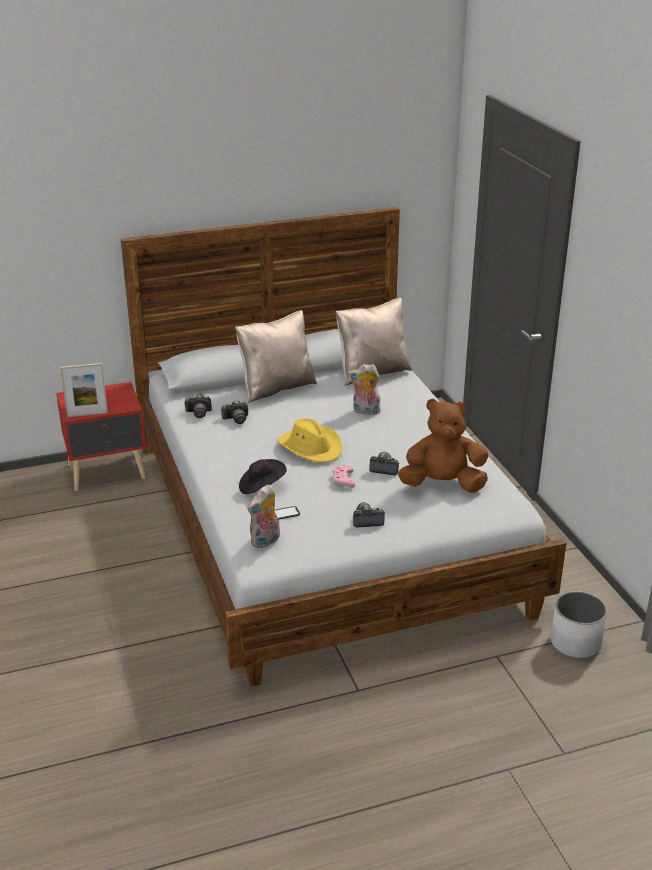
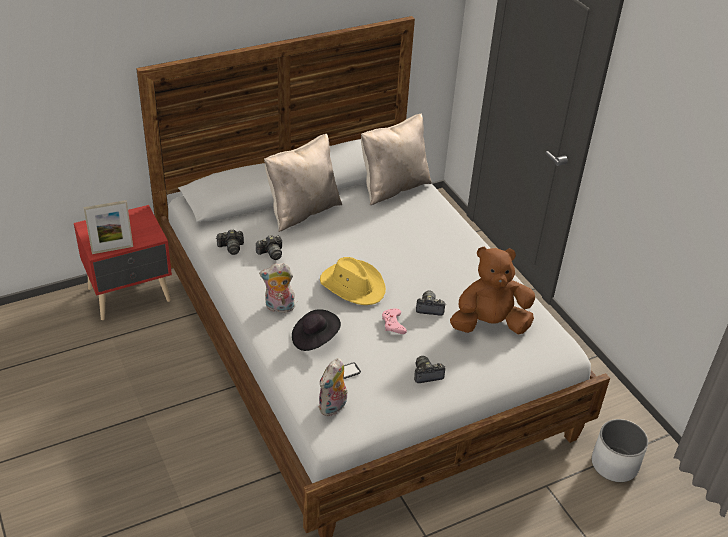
camera: 10 degrees left, 10 degrees up
plush toy [349,364,381,415] -> plush toy moved to [259,263,295,313]

